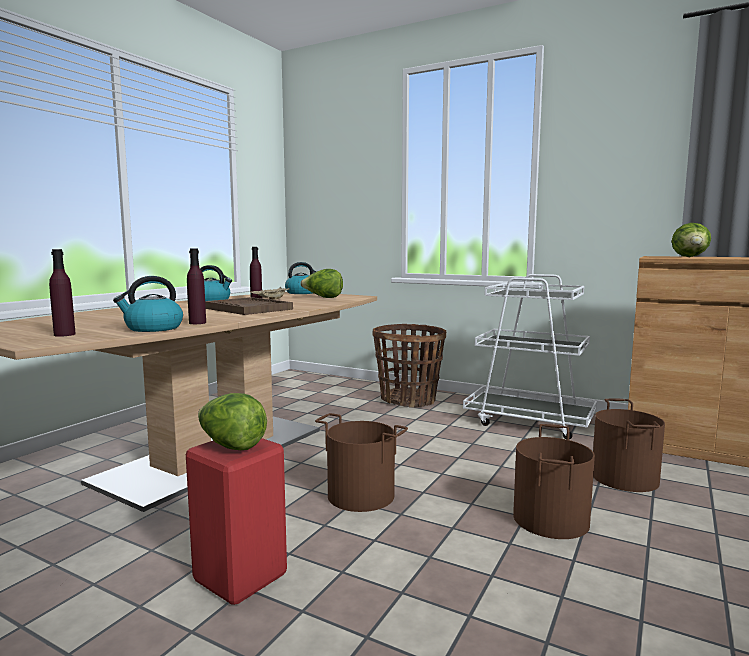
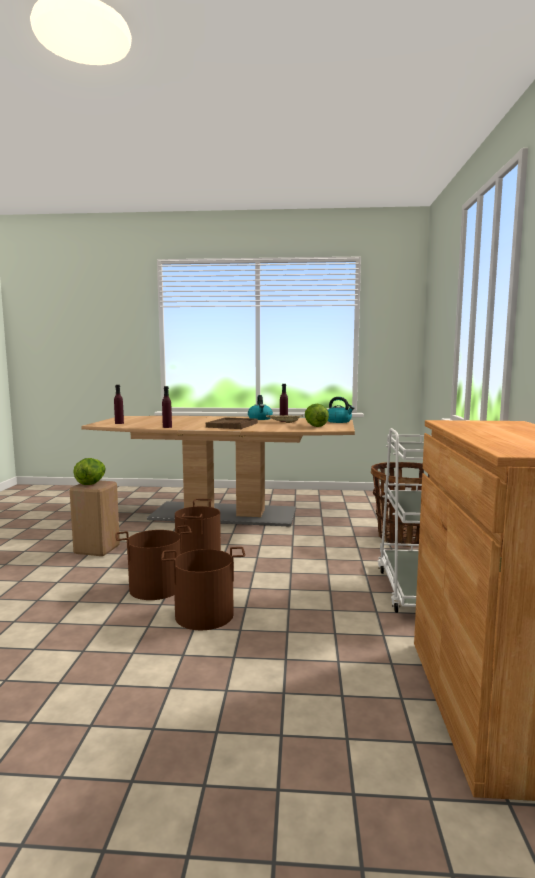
camera: 65 degrees right, 0 degrees up
kettle [113,276,183,332] -> none
red stool [186,438,287,605] -> beige stool [70,480,120,556]
brown bucket [593,398,665,492] -> brown bucket moved to [115,525,192,600]
lettuce [672,223,711,257] -> none

